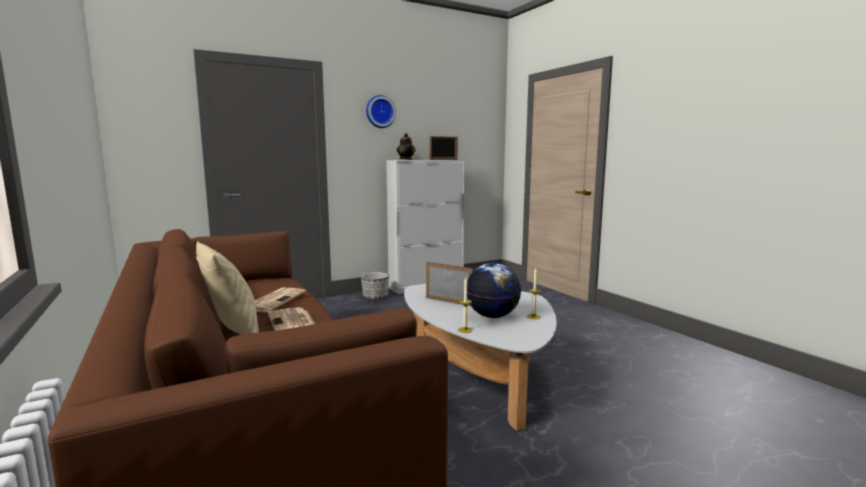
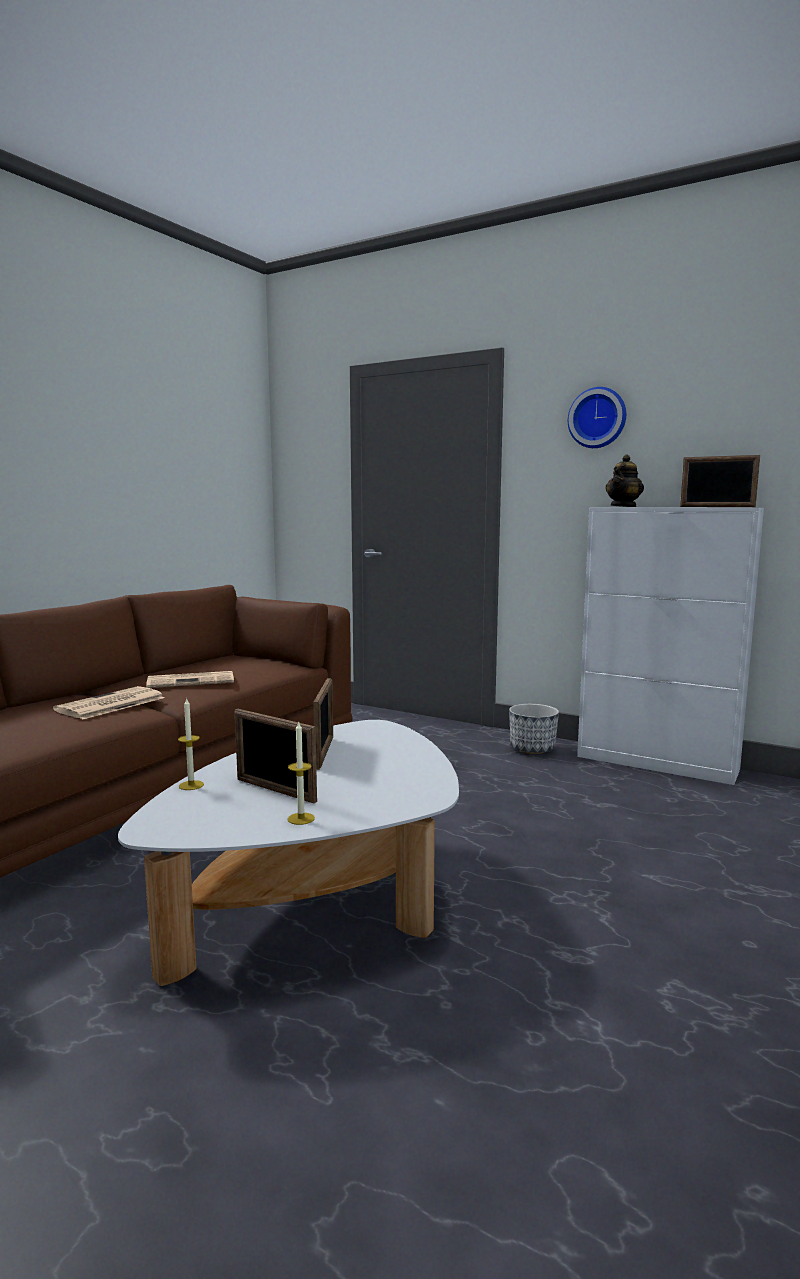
camera: 60 degrees right, 0 degrees up
beige pillow [196,241,259,335] -> none
globe [467,263,521,318] -> picture frame [235,709,317,803]

